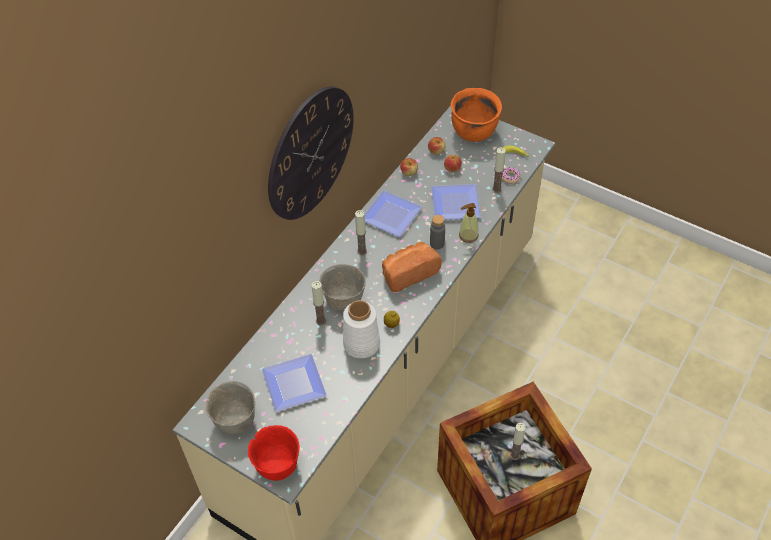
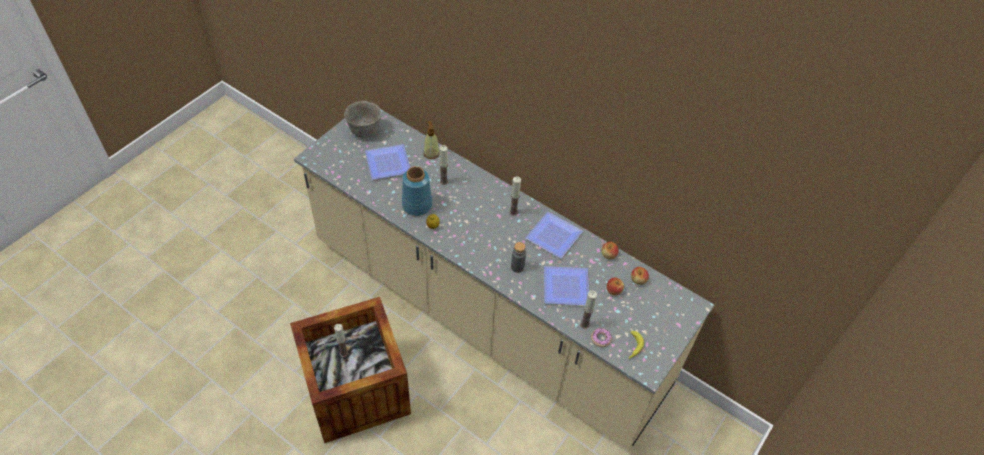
camera: 90 degrees right, 0 degrees up
red bowl [248,425,300,481] -> none
wall clock [268,86,354,220] -> none
grey bowl [319,264,366,311] -> none
white vase [343,300,380,358] -> blue vase [402,166,432,216]
bread [382,242,442,292] -> none
orange cooking pot [450,88,502,142] -> none
soap dispenser [459,203,479,243] -> soap dispenser moved to [423,121,440,159]

